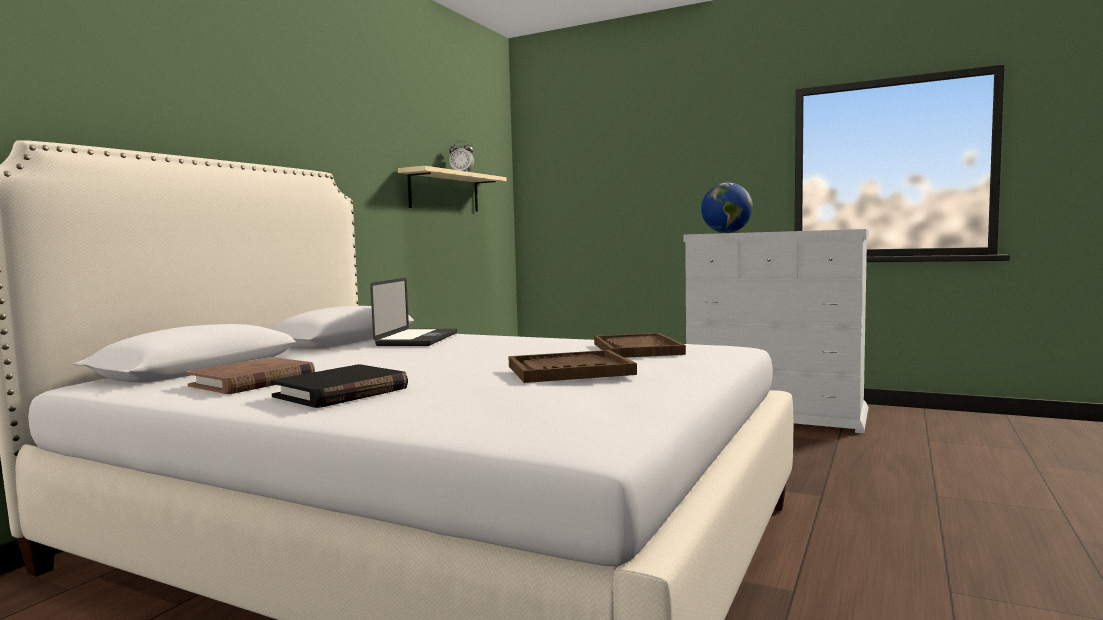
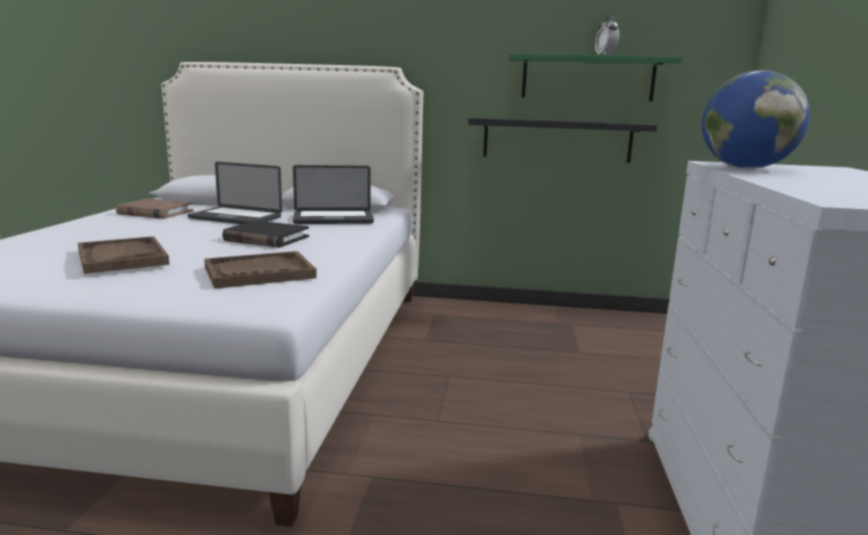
camera: 70 degrees right, 10 degrees up
black book [271,364,408,408] -> black book moved to [222,220,309,248]
beige shelf [398,166,507,212] -> green shelf [509,53,682,101]
none -> laptop [188,162,282,224]
none -> black shelf [468,117,658,163]

